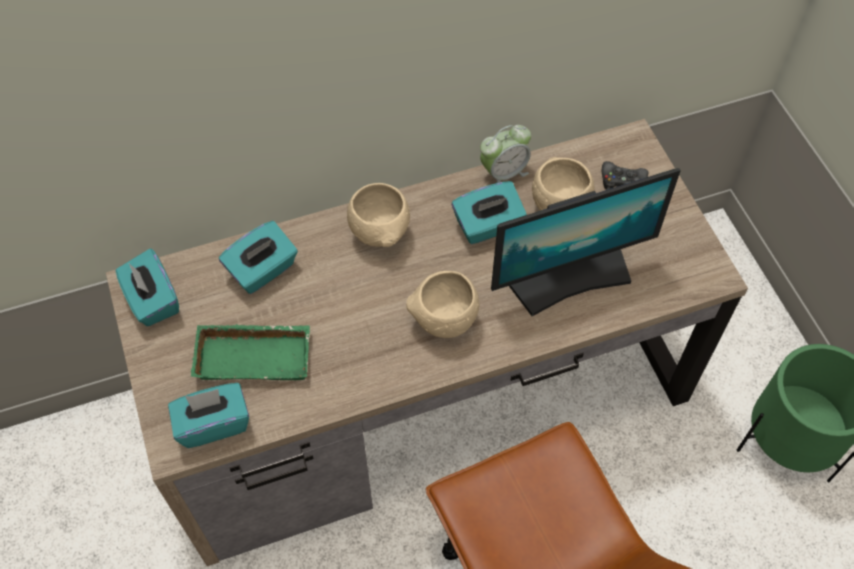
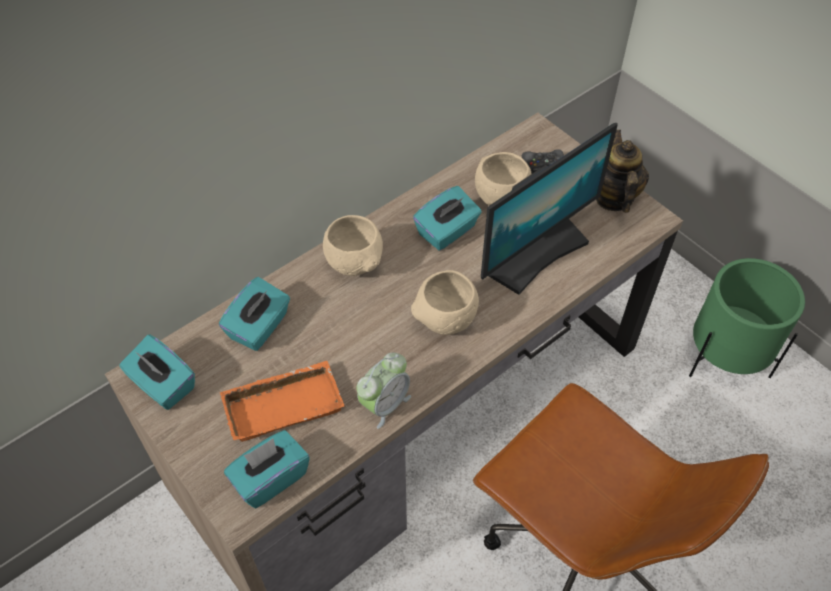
camera: 20 degrees left, 5 degrees down
green tray [191,324,310,380] -> orange tray [220,360,345,442]
alarm clock [480,125,531,183] -> alarm clock moved to [357,353,411,429]
none -> teapot [596,130,649,213]

